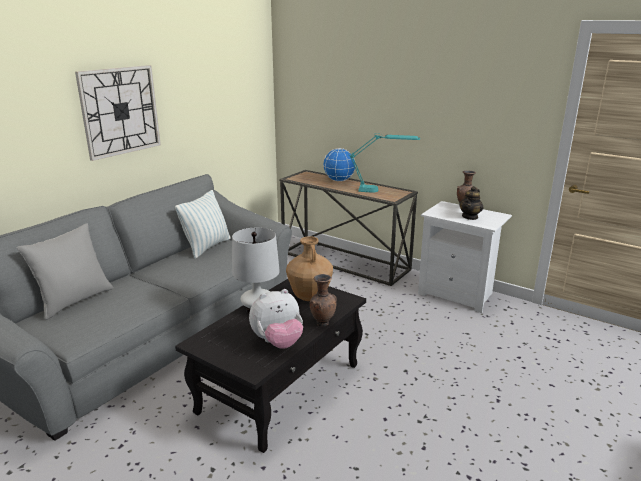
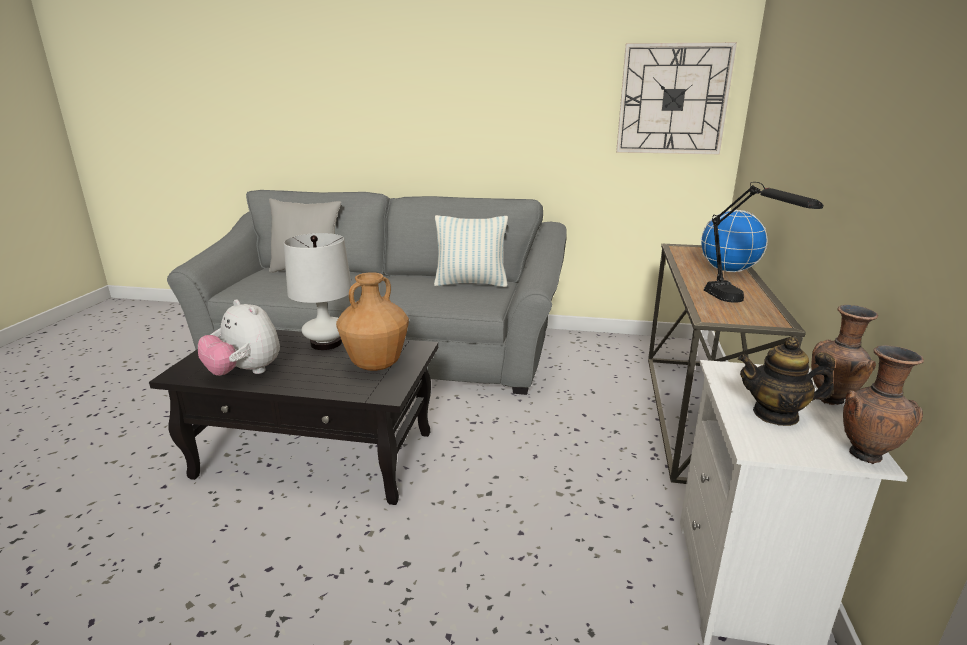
camera: 65 degrees right, 0 degrees up
wall clock [75,65,161,161] -> wall clock moved to [616,42,737,154]
brown vase [310,274,337,326] -> brown vase moved to [843,345,924,464]
turquoise table lamp [349,133,420,193] -> black table lamp [704,182,823,303]

